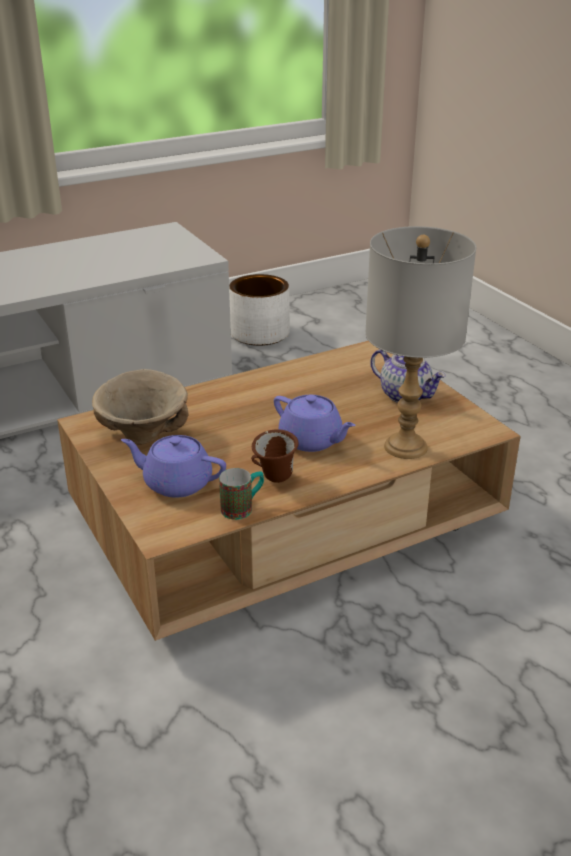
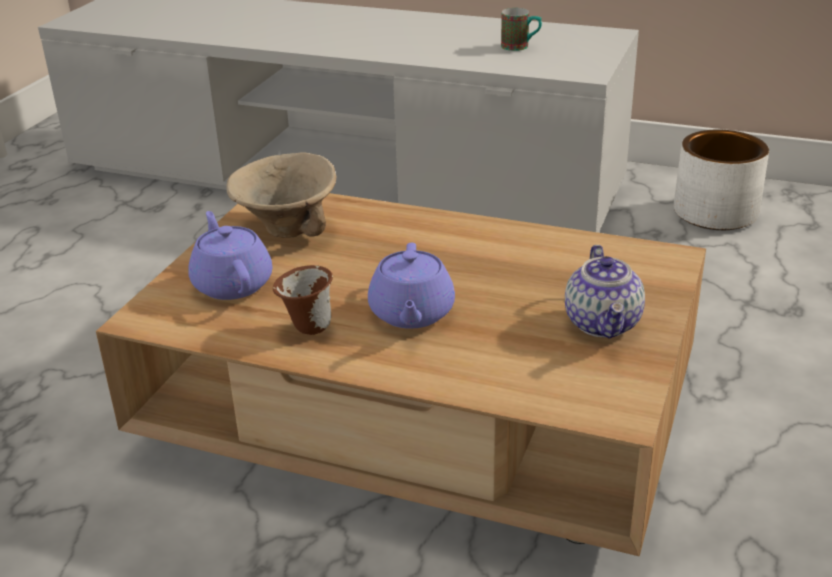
camera: 50 degrees right, 0 degrees up
mug [219,468,264,520] -> mug moved to [501,8,542,51]
grey table lamp [365,226,476,459] -> none

